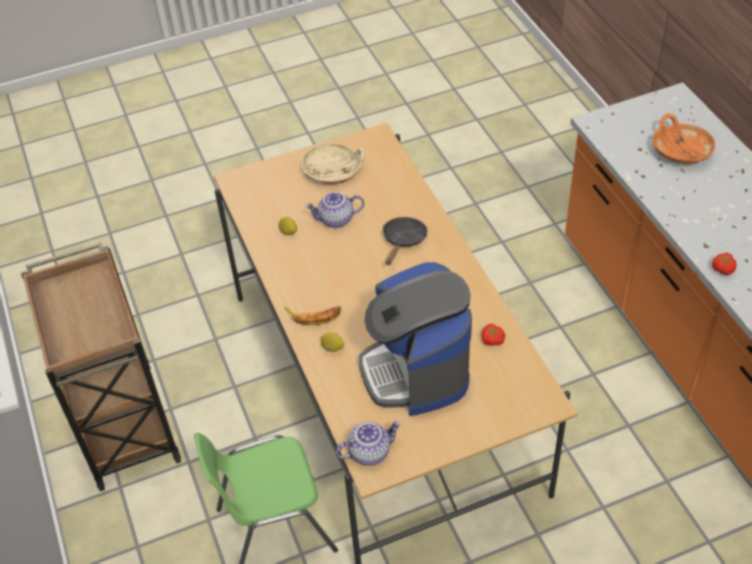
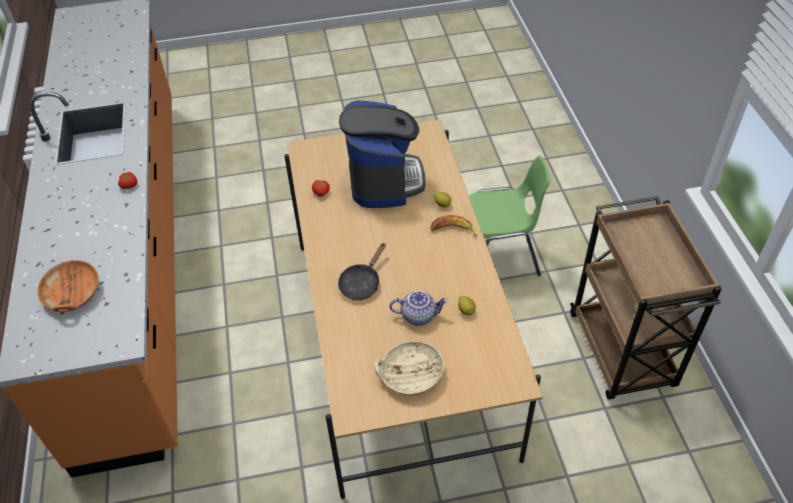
camera: 170 degrees left, 0 degrees up
teapot [335,421,401,466] -> none

